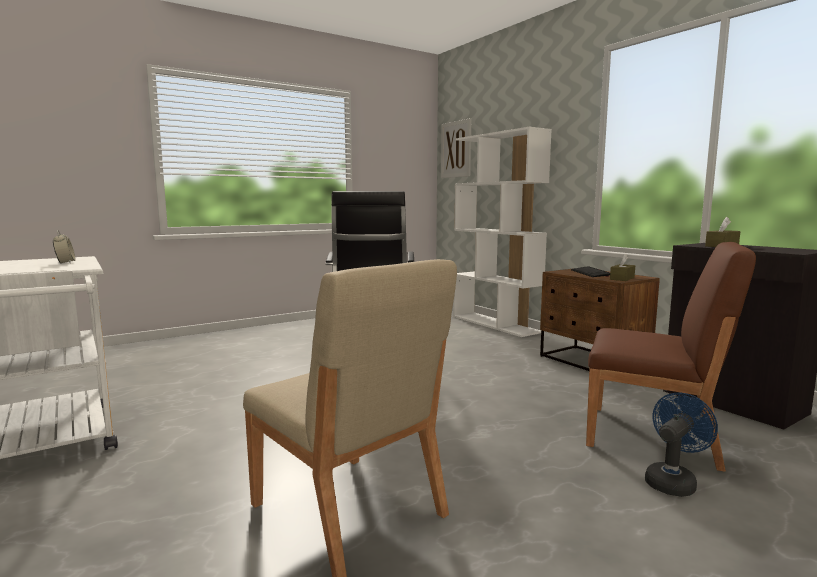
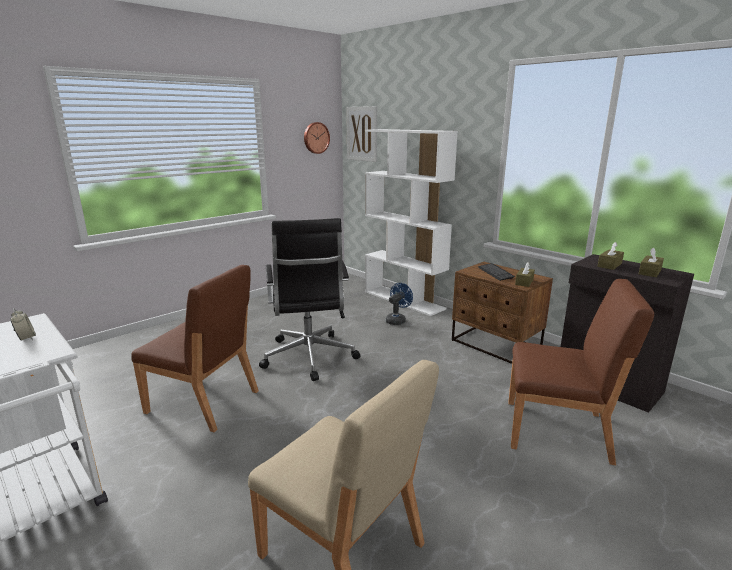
camera: 10 degrees left, 10 degrees up
blue fan [645,393,718,497] -> blue fan moved to [386,283,413,325]
none -> brown chair [131,265,259,432]
none -> wall clock [304,122,330,154]
none -> brown tissue box [639,247,664,277]

